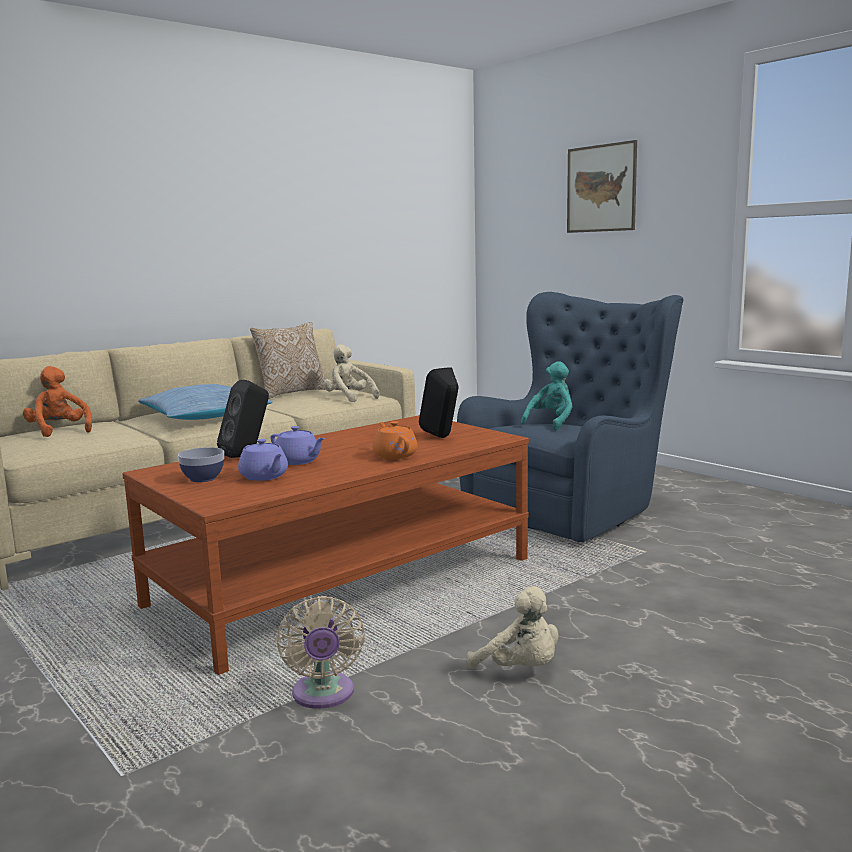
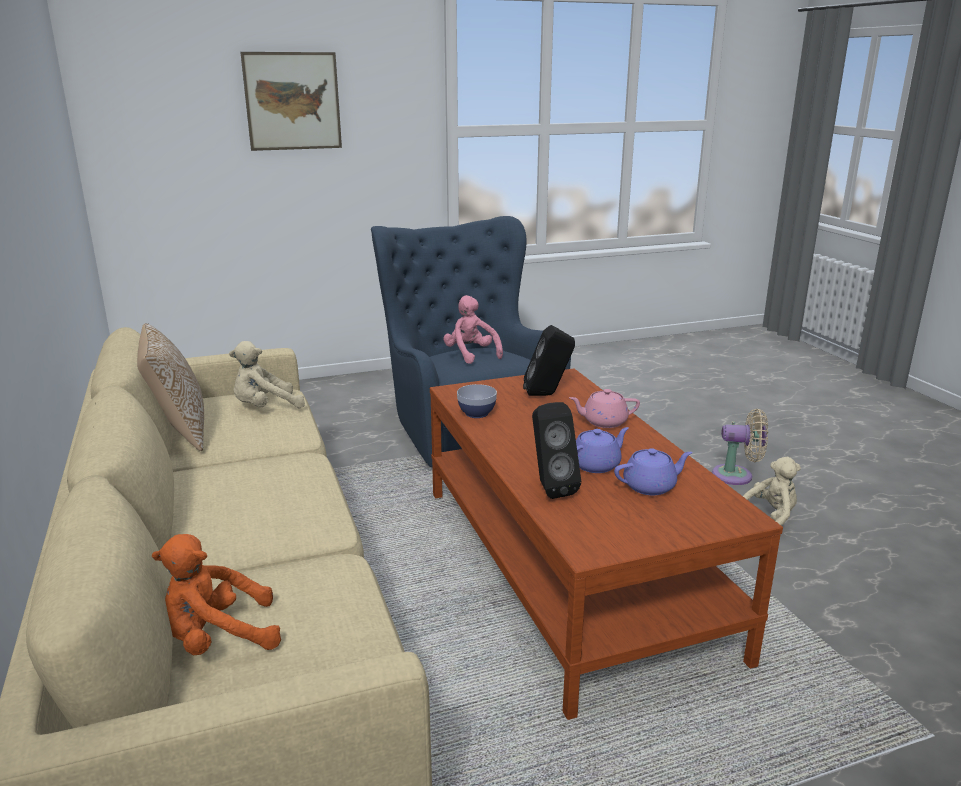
camera: 70 degrees left, 10 degrees up
pillow [138,384,273,420] -> none
bowl [178,447,224,482] -> bowl moved to [457,384,497,418]
beige fan [276,596,365,709] -> beige fan moved to [712,409,768,485]
orange teapot [372,421,418,460] -> pink teapot [569,389,640,428]
turquoise plush toy [521,361,573,431] -> pink plush toy [443,295,503,364]

